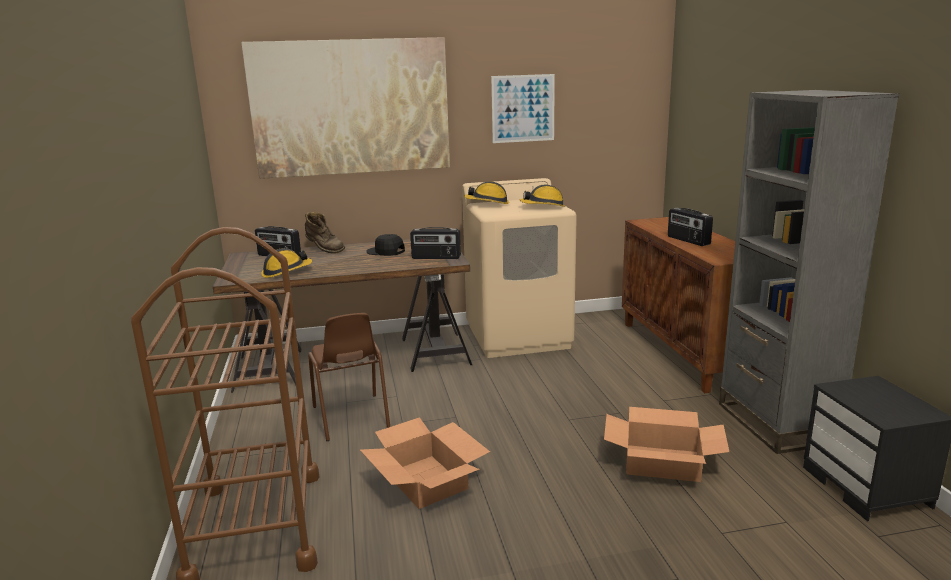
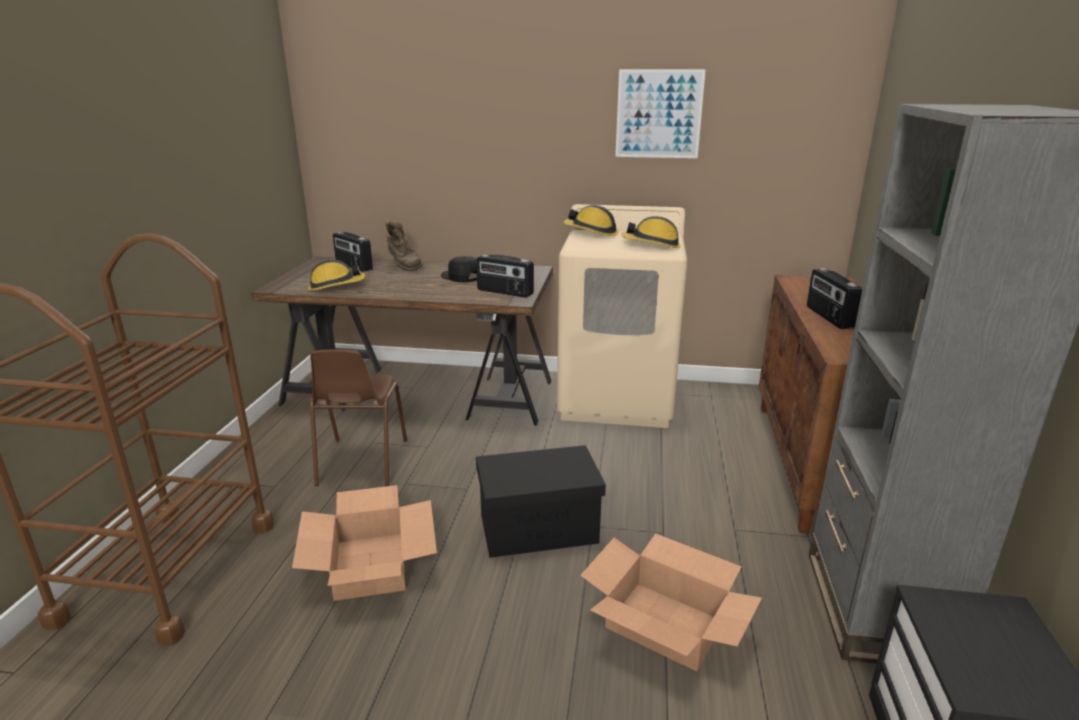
camera: 20 degrees right, 5 degrees up
picture [241,37,450,179] -> none
none -> black storage box [476,445,606,558]

